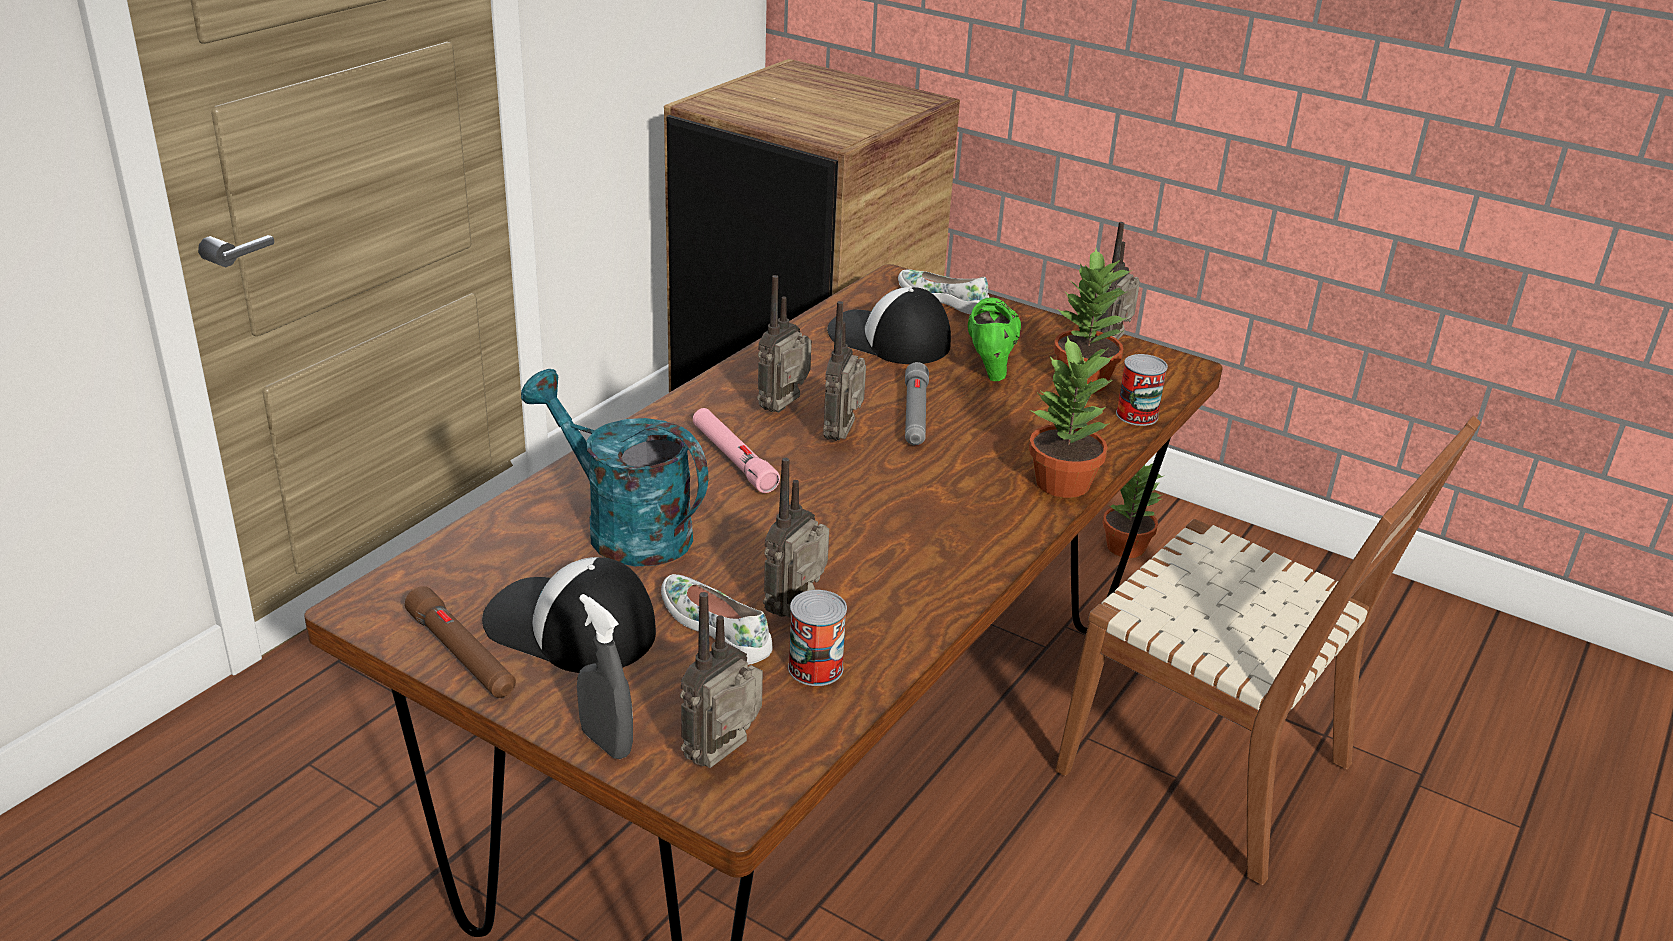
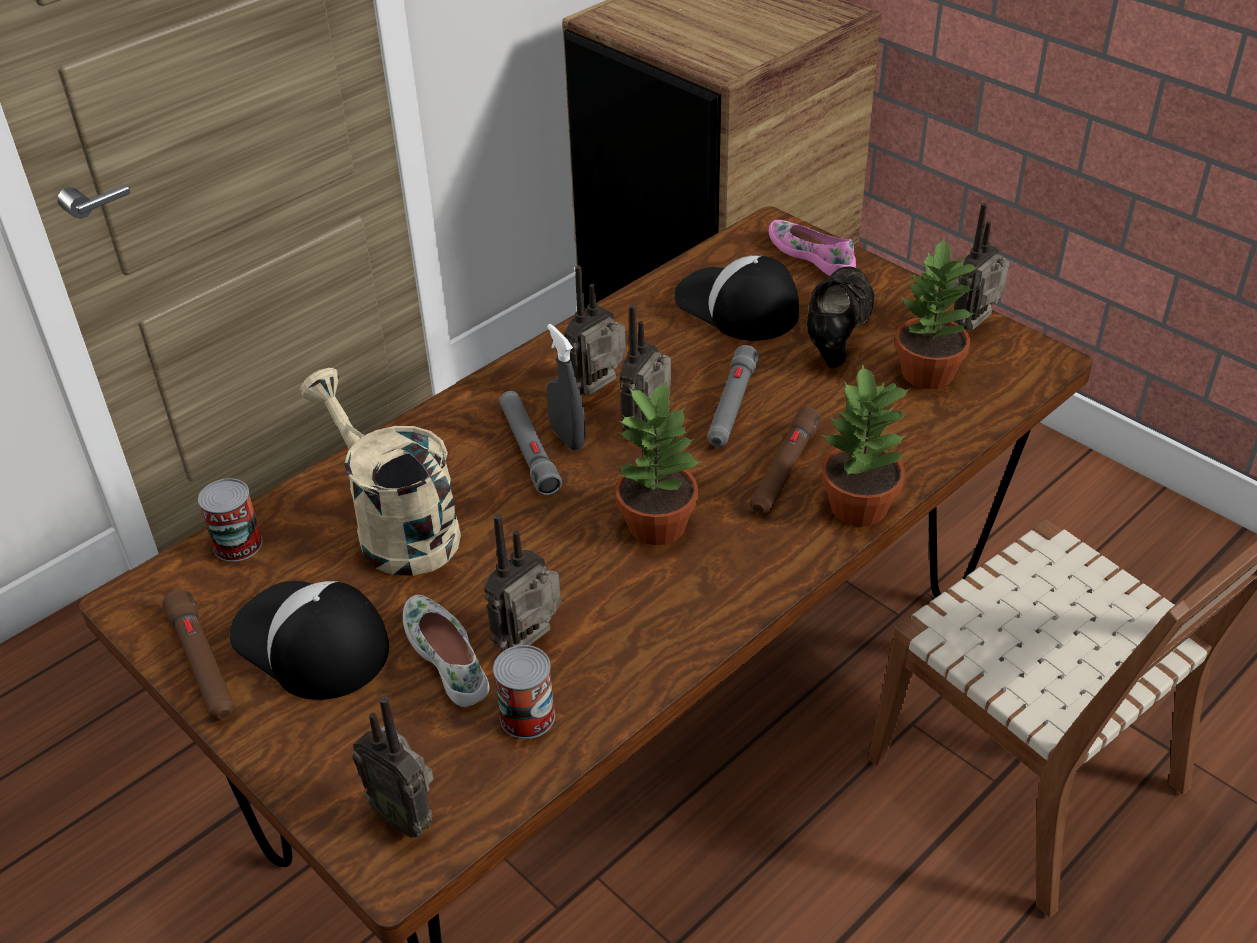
camera: 15 degrees right, 10 degrees up
turquoise watering can [521,369,708,566] -> beige watering can [300,368,461,576]
grey spray bottle [577,594,633,759] -> grey spray bottle moved to [547,324,585,451]
radio [680,592,763,768] -> radio turned 105 degrees counterclockwise [352,696,434,838]
pink flashlight [693,408,780,493] -> grey flashlight [499,391,562,496]
white shoe [898,269,989,314] -> pink shoe [768,220,856,276]
green shoe [968,297,1021,381] -> black shoe [807,267,875,368]
potted plant [1102,463,1163,558] -> potted plant moved to [615,380,703,545]
can [1116,354,1168,426] -> can moved to [198,478,263,562]
none -> brown flashlight [750,407,822,514]

